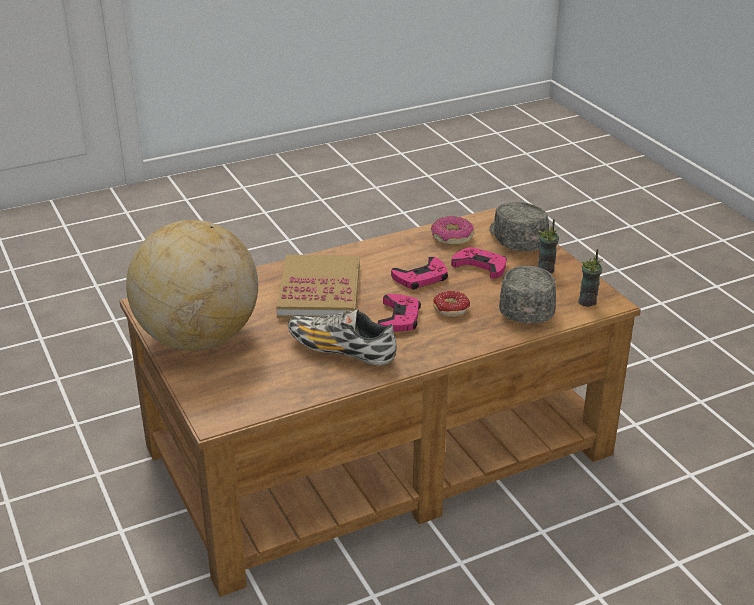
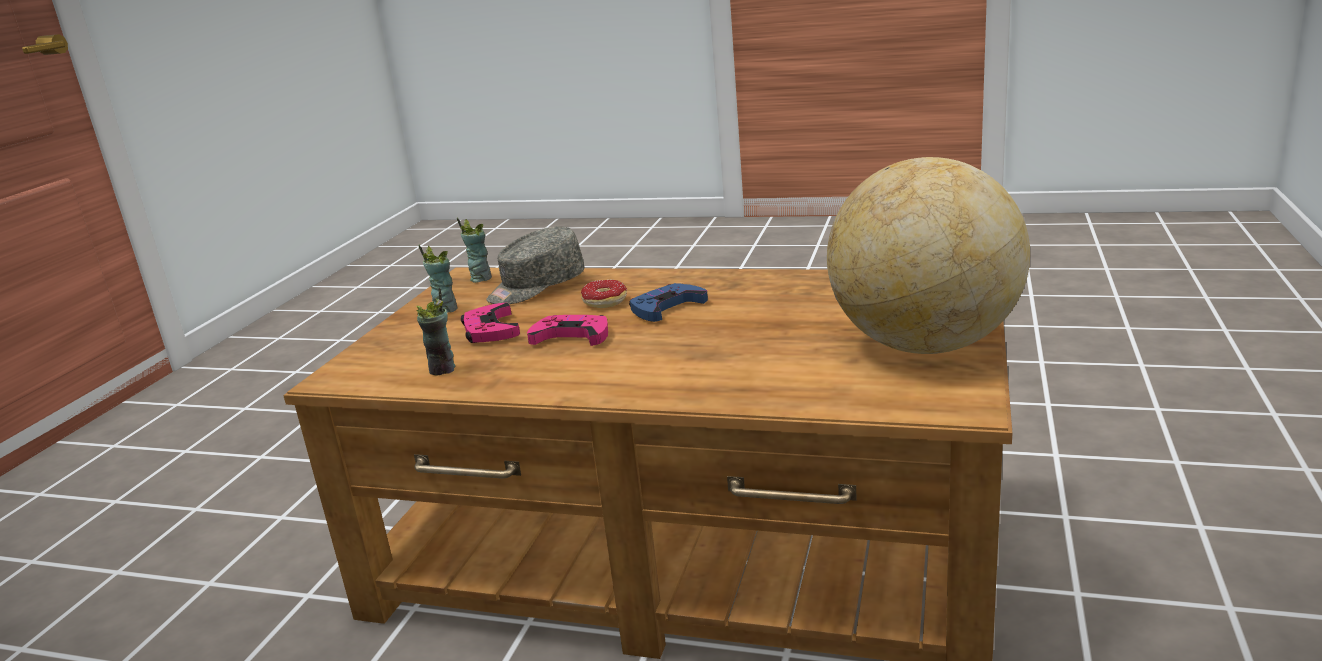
camera: 135 degrees left, 10 degrees down
book [276,255,360,318] -> none
shoe [288,309,397,366] -> none
pink game controller [378,294,421,332] -> blue game controller [629,283,708,322]
donut [431,216,474,245] -> cup [416,288,455,376]
grey cap [489,202,549,251] -> none

